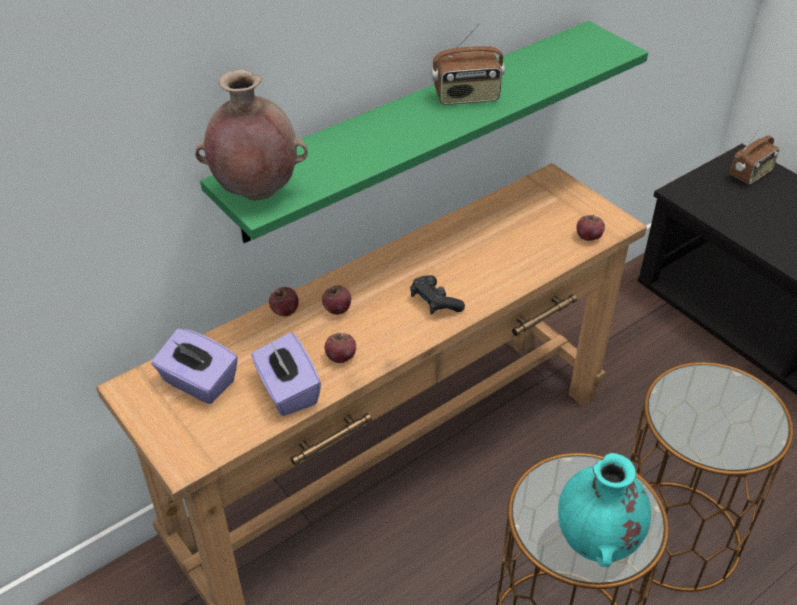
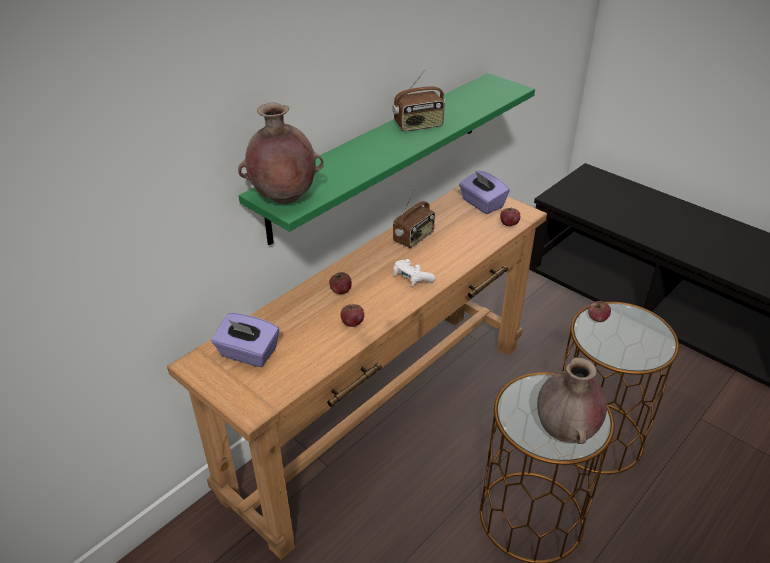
camera: 10 degrees left, 5 degrees down
purple tissue box [251,332,321,416] -> purple tissue box moved to [459,170,510,214]
apple [269,287,299,316] -> apple moved to [588,301,611,322]
black game controller [410,275,465,315] -> white game controller [393,259,435,286]
turquoise vase [558,453,651,567] -> brown vase [537,358,607,444]
radio [730,123,779,185] -> radio moved to [393,190,435,248]

